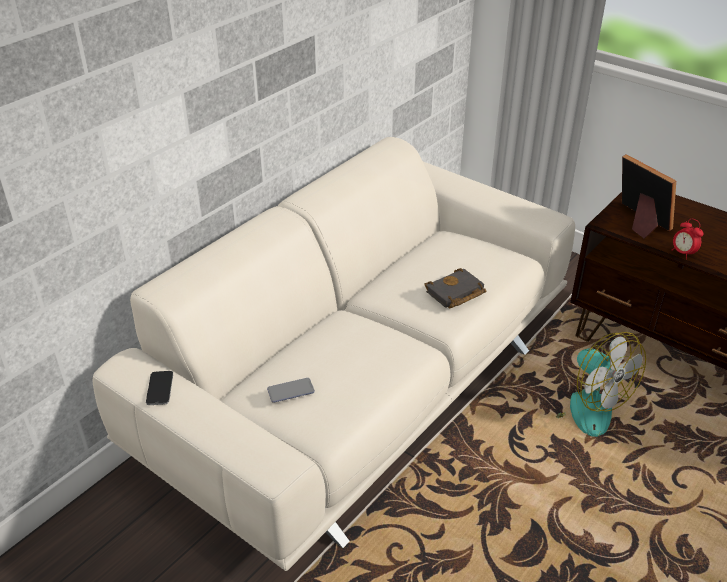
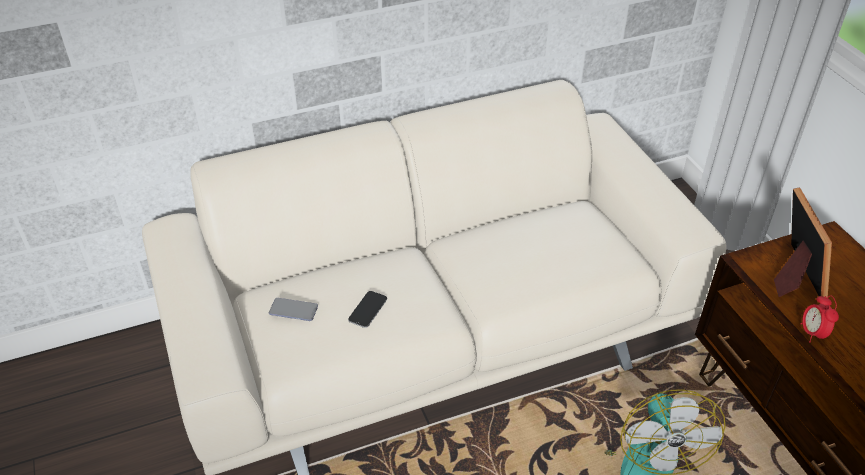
camera: 30 degrees right, 5 degrees up
phone [146,371,173,405] -> phone moved to [348,291,387,328]
black book [425,268,486,309] -> none

